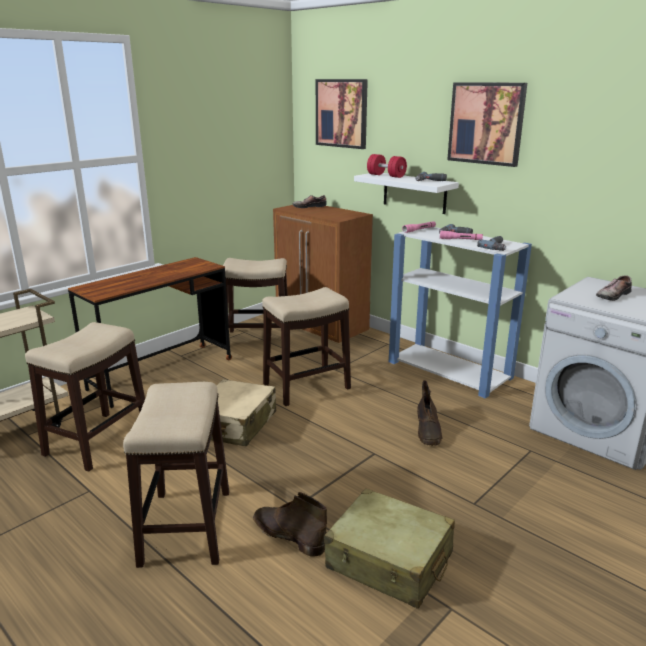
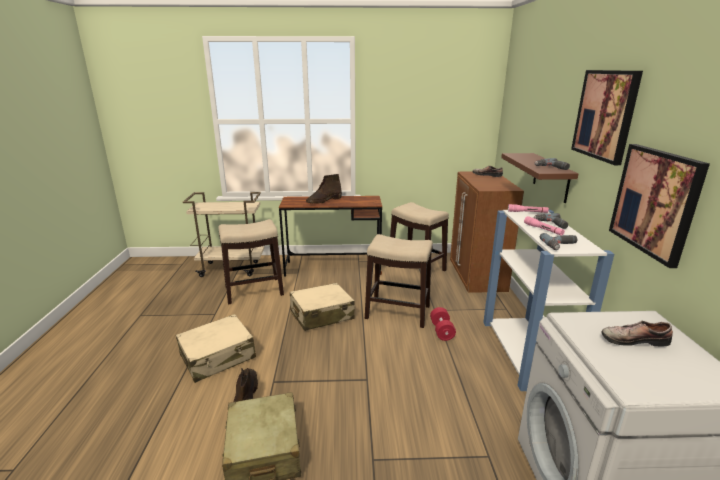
camera: 45 degrees right, 0 degrees up
stool [123,382,229,568] -> beige suitcase [176,314,256,383]
picture [316,79,368,149] -> picture moved to [609,144,710,268]
white shelf [354,173,459,214] -> brown shelf [501,153,578,203]
red dumbbell [367,154,407,178] -> red dumbbell moved to [430,307,456,341]
brown boot [417,380,442,446] -> brown boot moved to [306,174,342,204]

